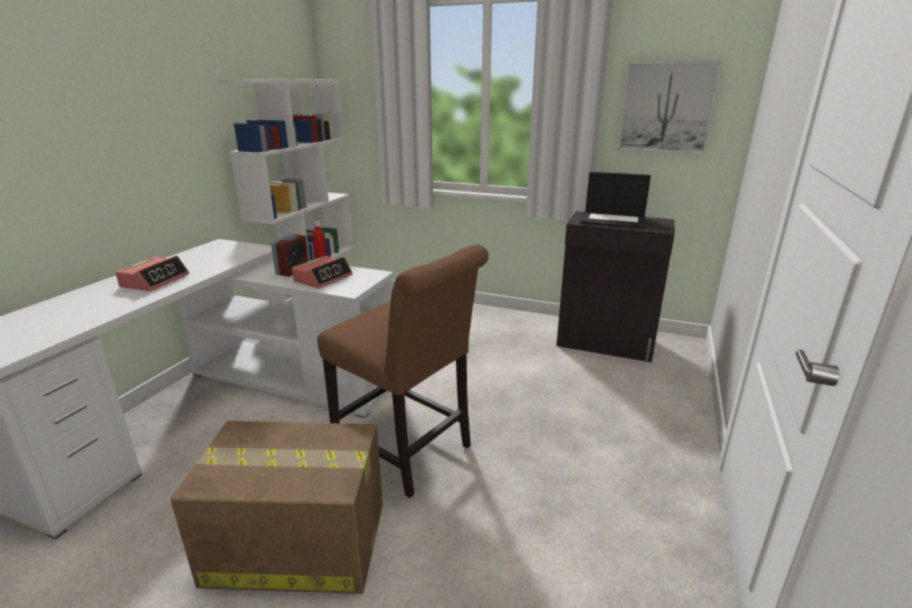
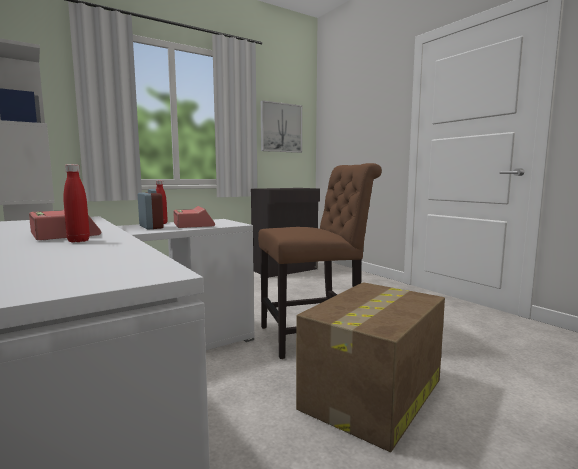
camera: 55 degrees left, 15 degrees down
laptop [580,172,651,229] -> none
none -> red bottle [63,164,90,242]

